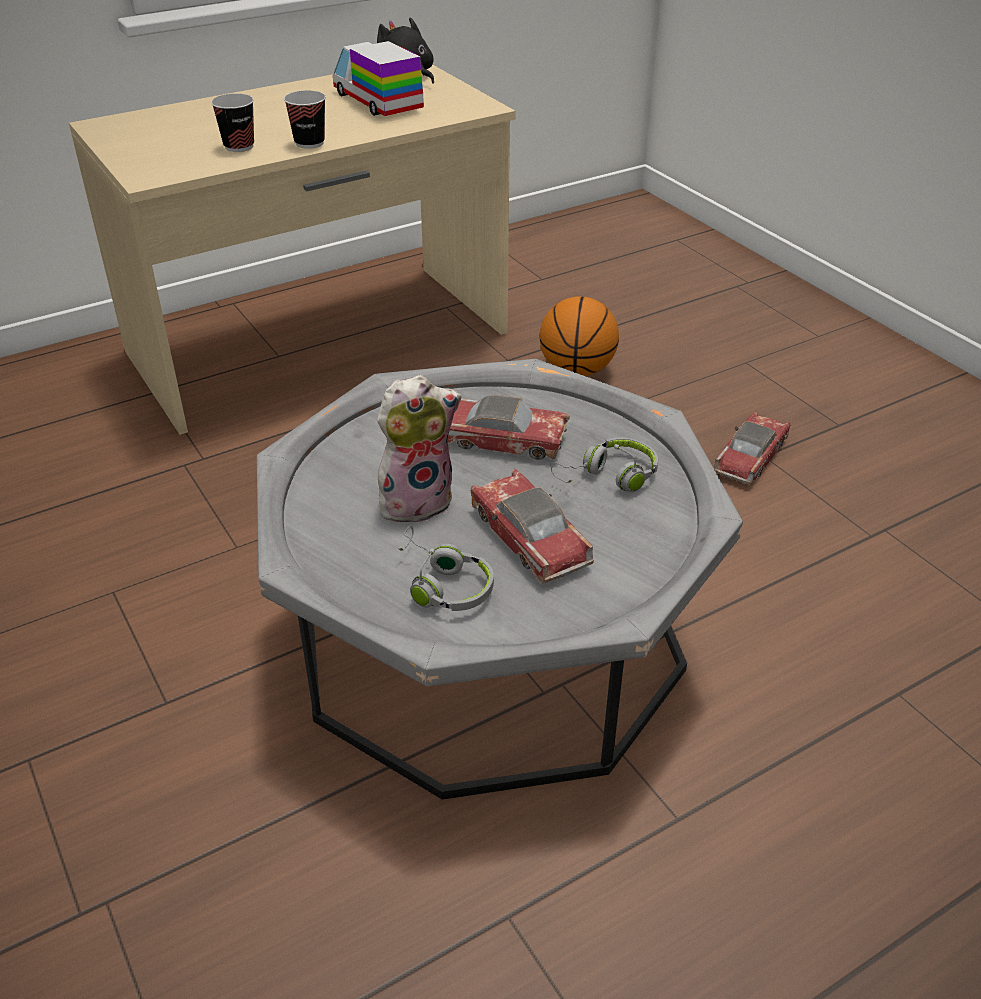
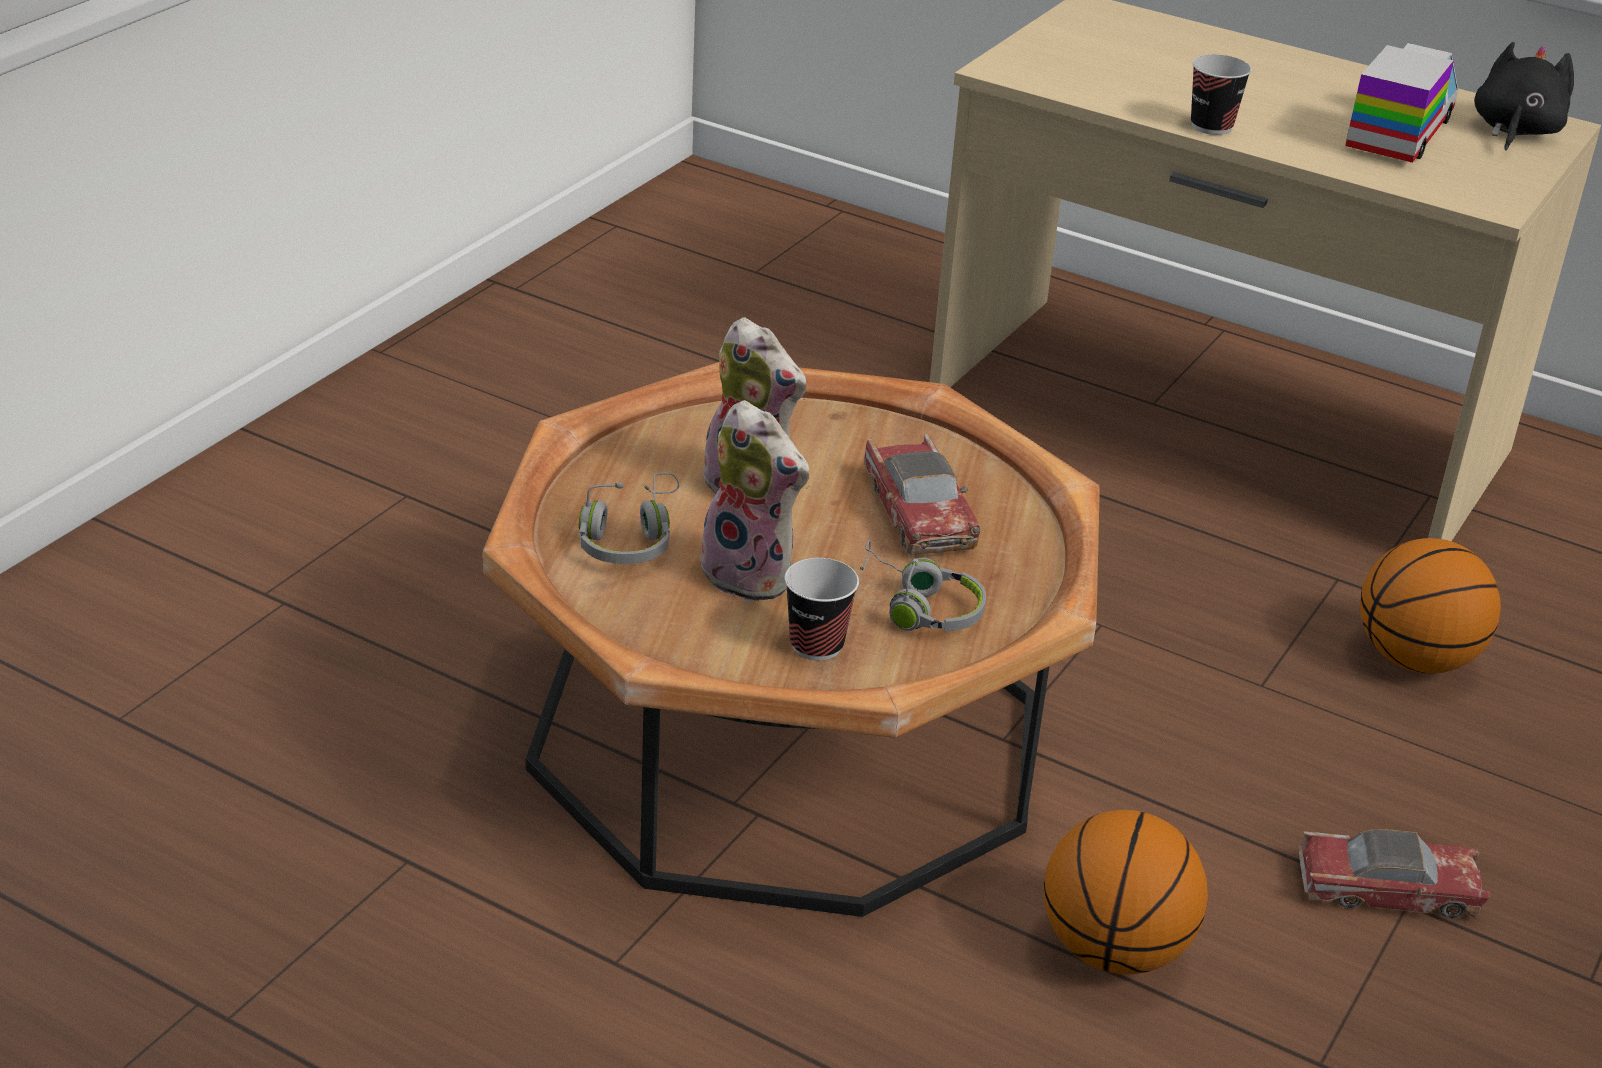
camera: 60 degrees right, 5 degrees down
cup [211,94,254,152] -> cup moved to [785,558,859,661]
grey coffee table [257,359,743,800] -> brown coffee table [483,362,1100,917]
toy car [470,469,594,583] -> plush toy [689,400,809,602]
none -> basketball [1044,810,1208,974]

